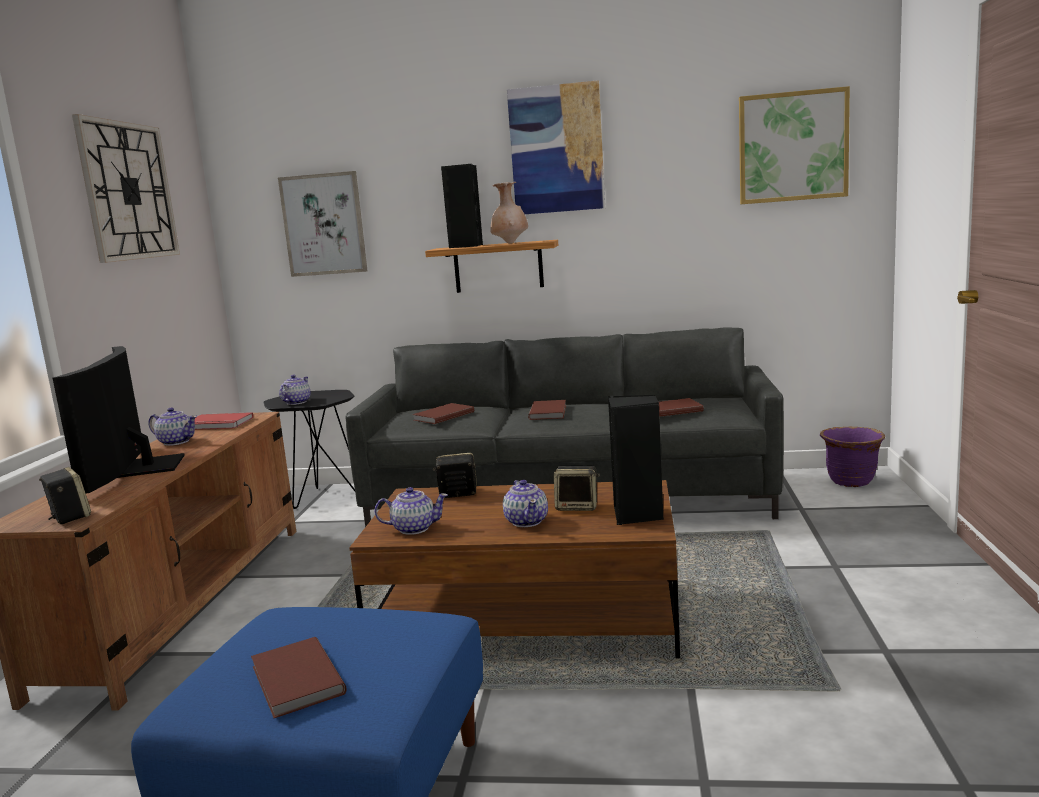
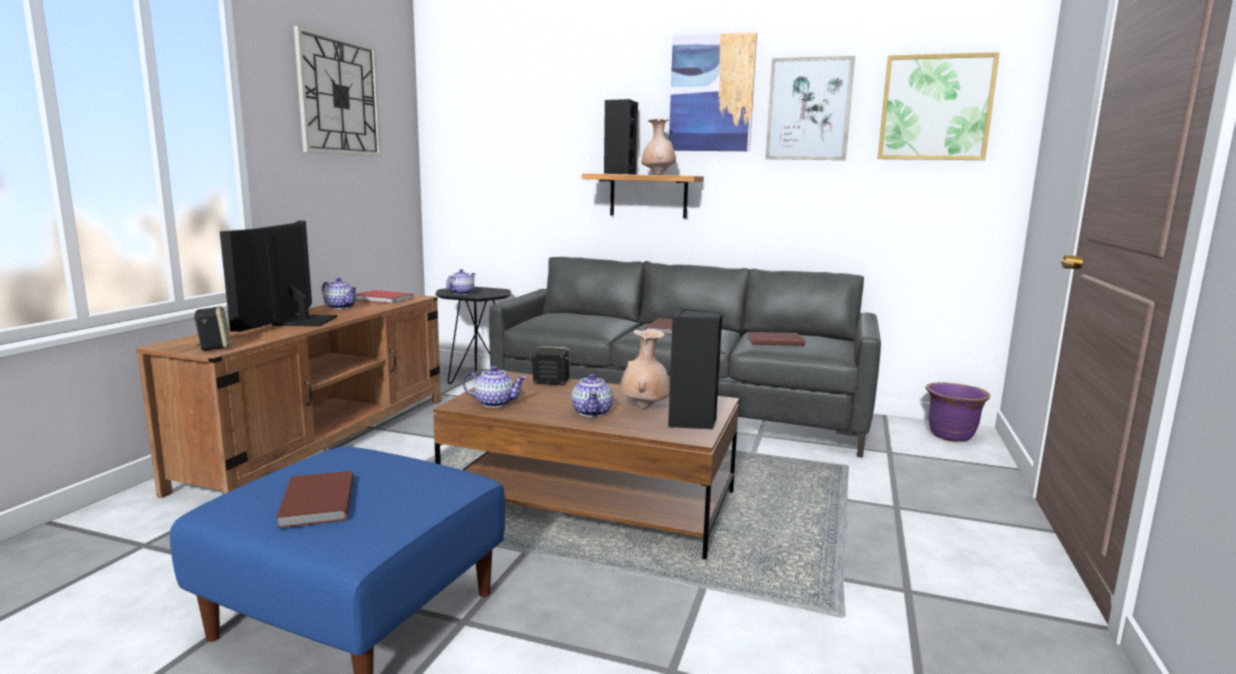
camera: 10 degrees right, 0 degrees up
picture [278,171,367,277] -> picture moved to [765,56,855,160]
brown book [412,403,474,424] -> none
speaker [554,466,600,511] -> beige vase [620,329,670,409]

